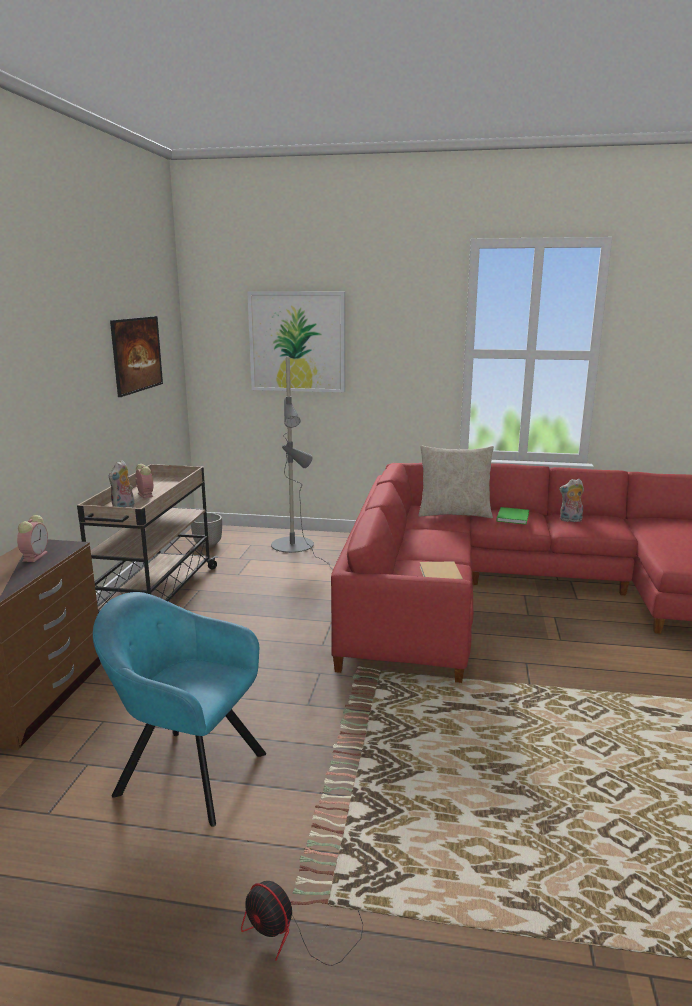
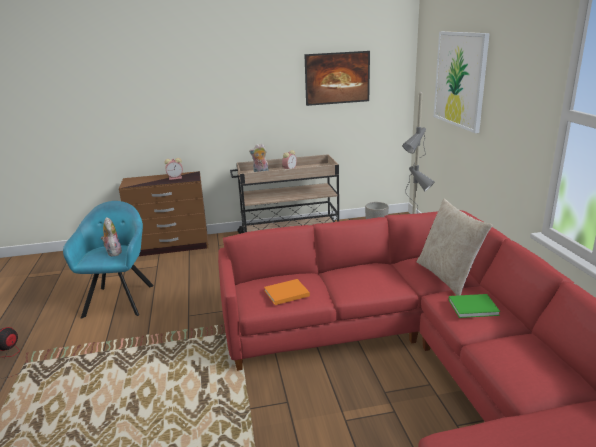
camera: 70 degrees right, 5 degrees up
beige book [420,561,463,579] -> orange book [264,279,310,305]
plush toy [559,479,584,522] -> plush toy moved to [101,217,122,256]

